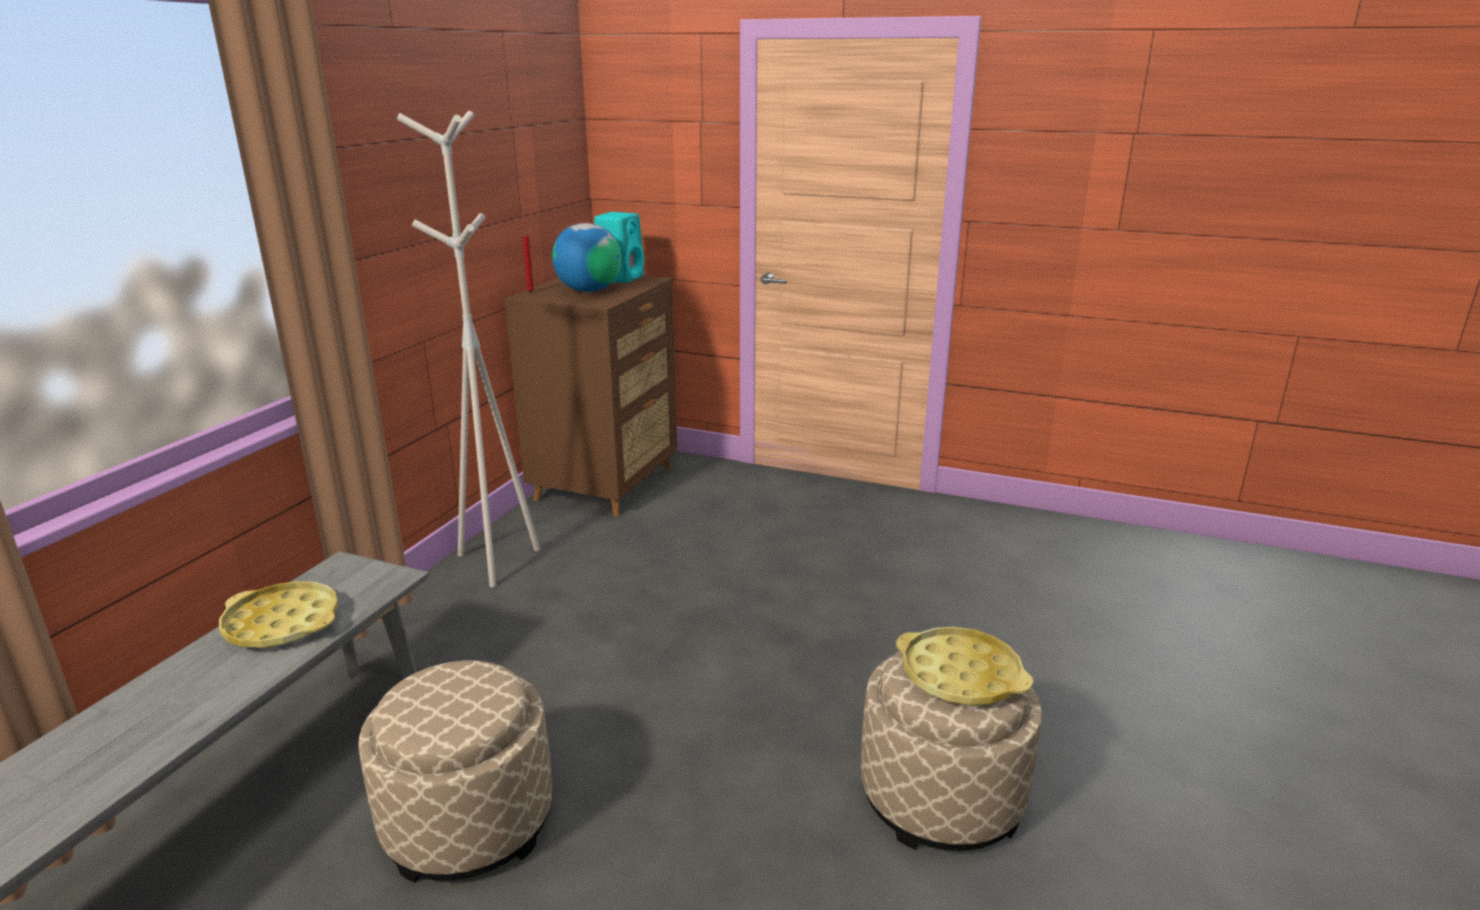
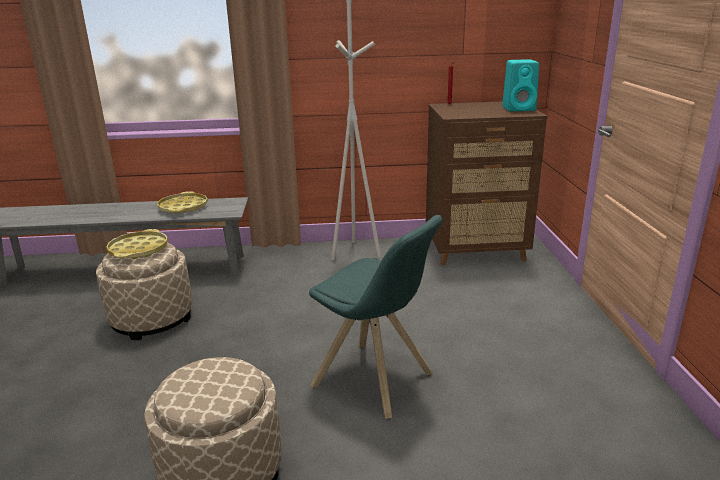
camera: 65 degrees right, 0 degrees up
globe [552,223,621,292] -> none
yellow tray [896,627,1034,706] -> yellow tray moved to [106,229,168,259]
none -> turquoise chair [309,215,443,419]

